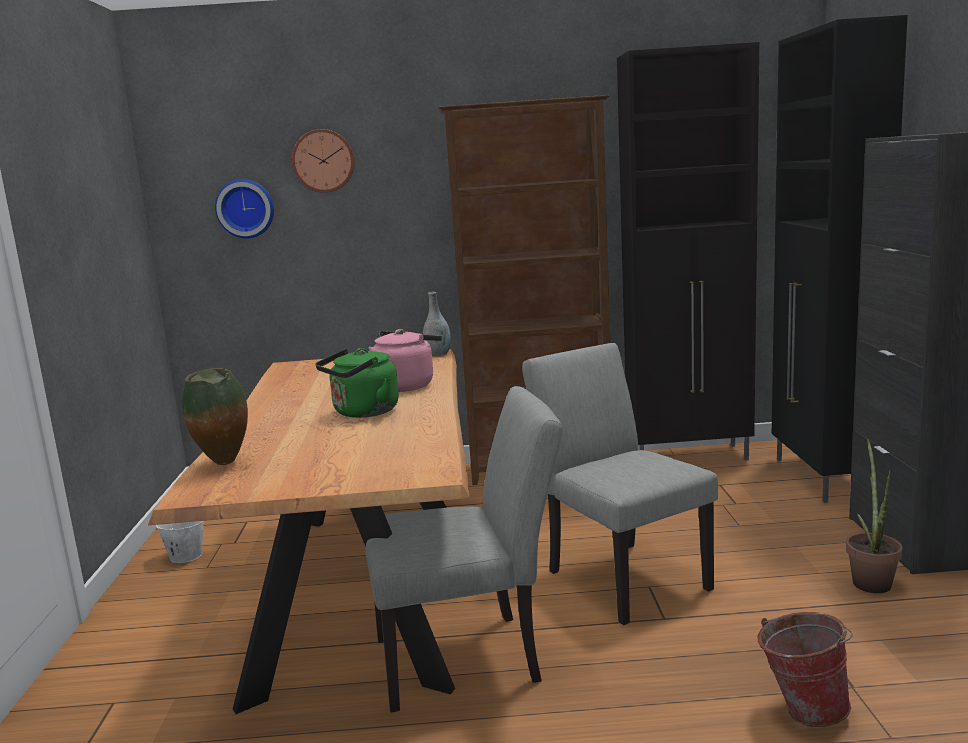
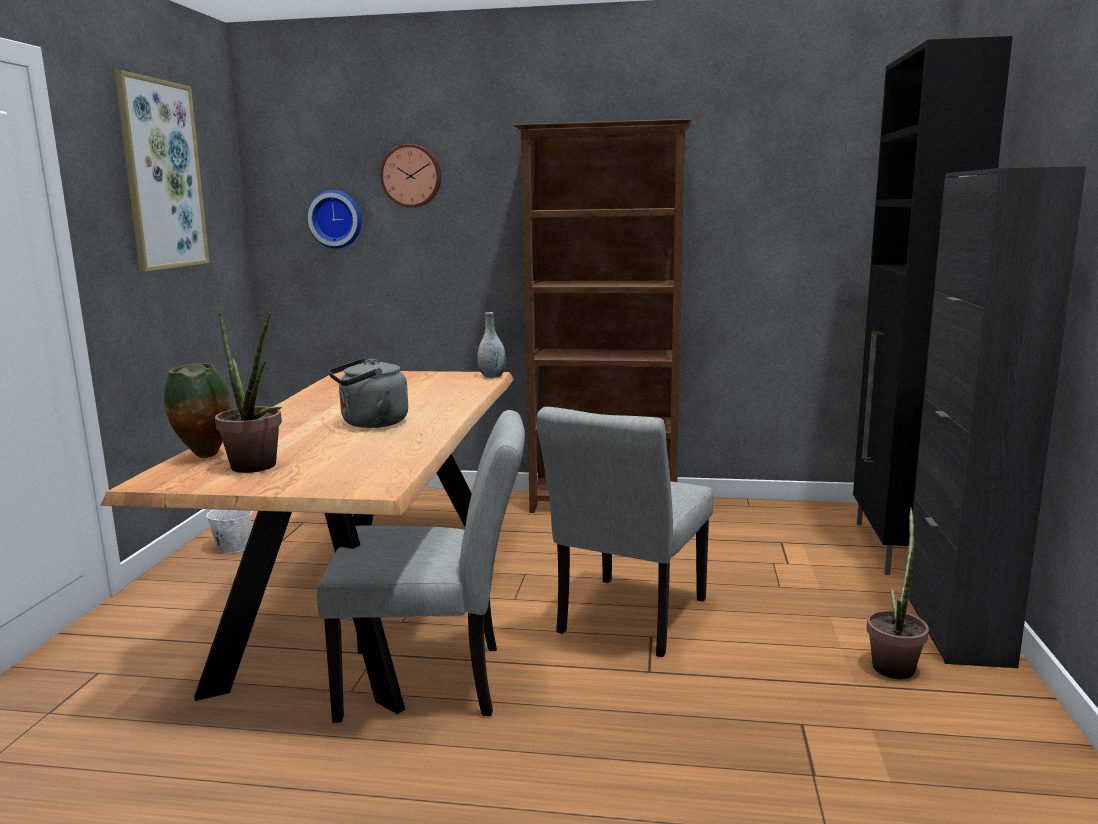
camera: 10 degrees right, 0 degrees up
green kettle [315,348,399,418] -> grey kettle [328,358,408,428]
pink kettle [368,329,442,392] -> none
grey chair [522,343,718,625] -> grey chair turned 135 degrees counterclockwise [536,407,714,657]
black cabinet [617,42,759,461] -> none
bucket [758,612,853,727] -> none
none -> picture [115,70,210,272]
none -> potted plant [215,309,282,473]

